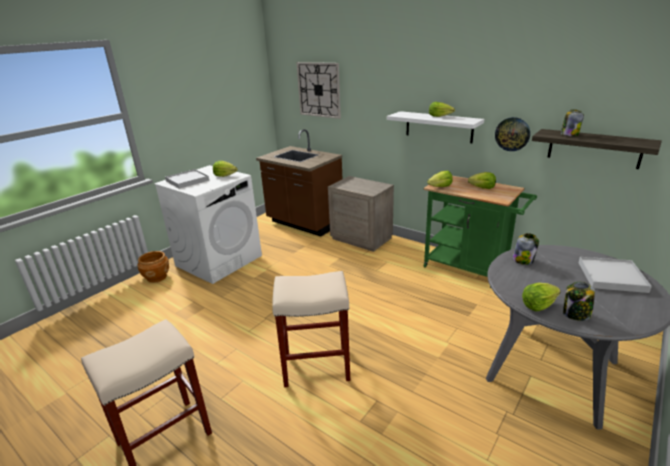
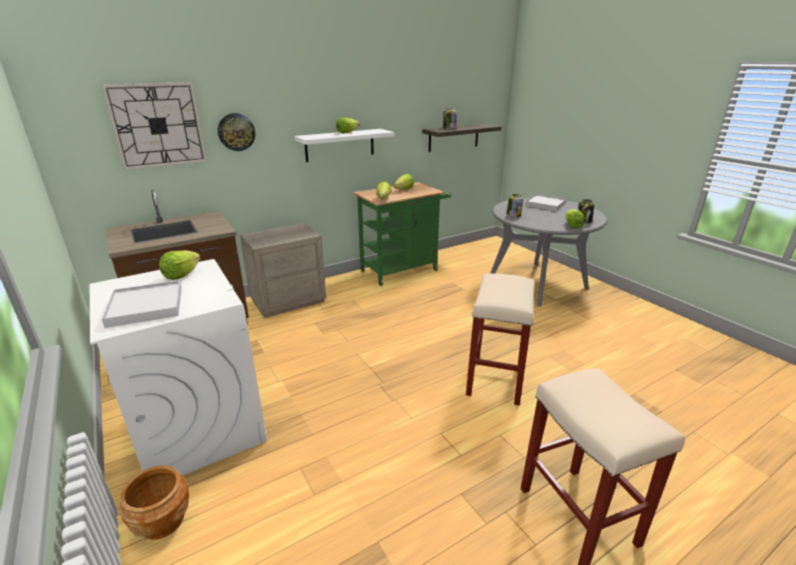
camera: 70 degrees left, 0 degrees up
wall clock [495,117,530,151] -> wall clock moved to [218,113,255,151]

